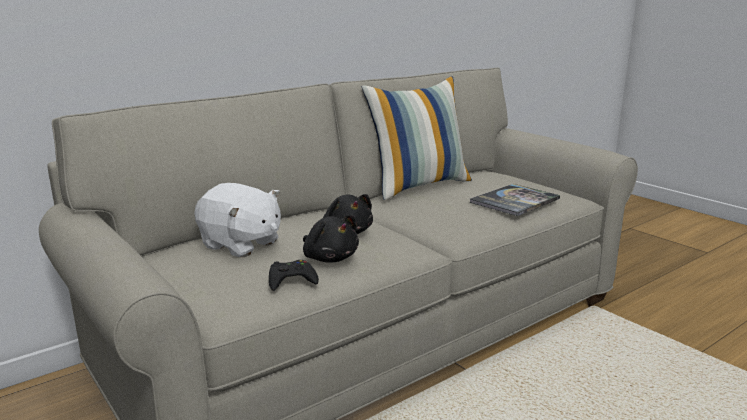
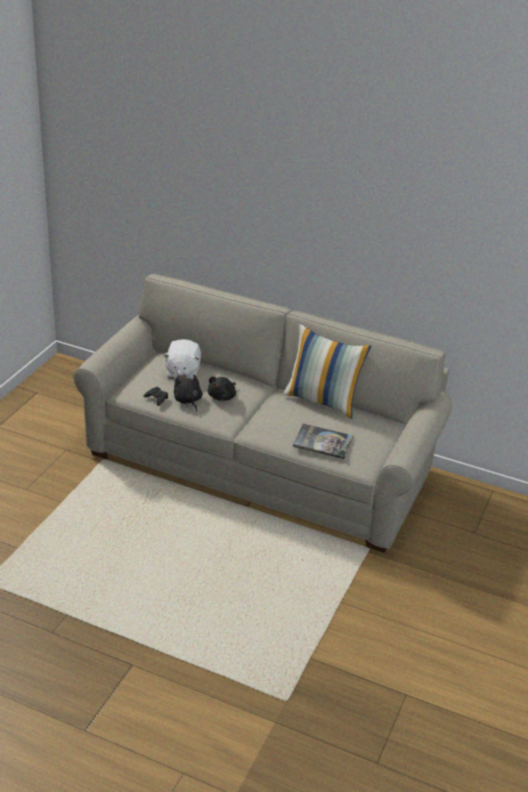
camera: 60 degrees right, 15 degrees up
black plush toy [303,215,359,263] -> black plush toy turned 135 degrees clockwise [174,374,203,412]

